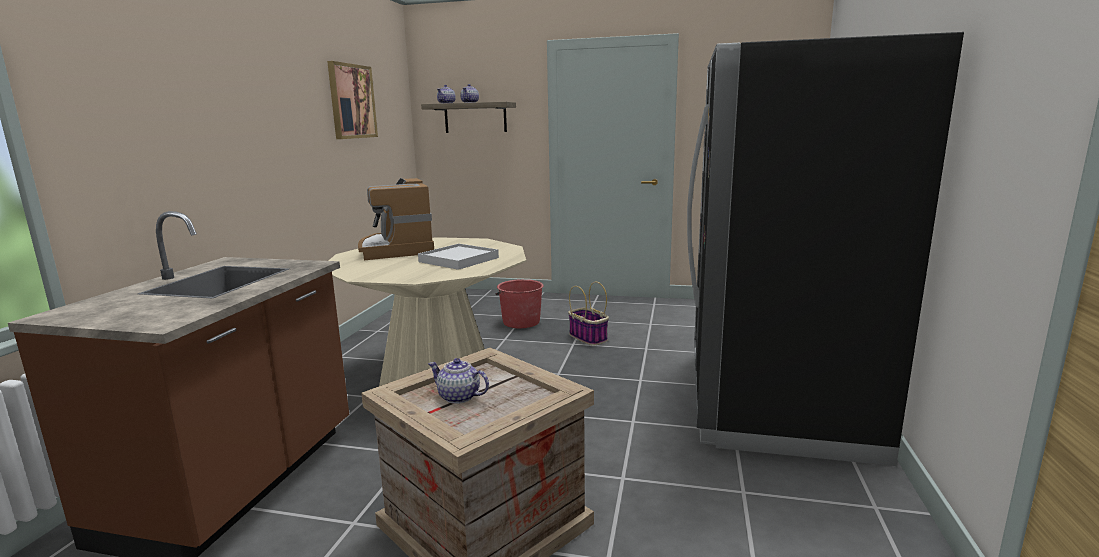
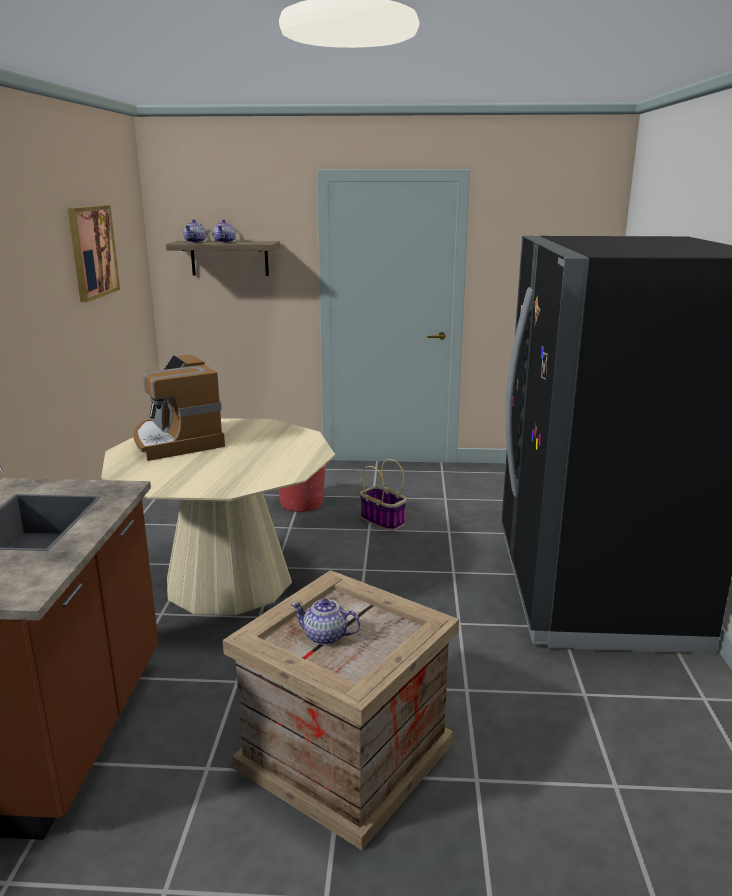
camera: 10 degrees left, 5 degrees up
white tray [418,244,499,270] -> none

